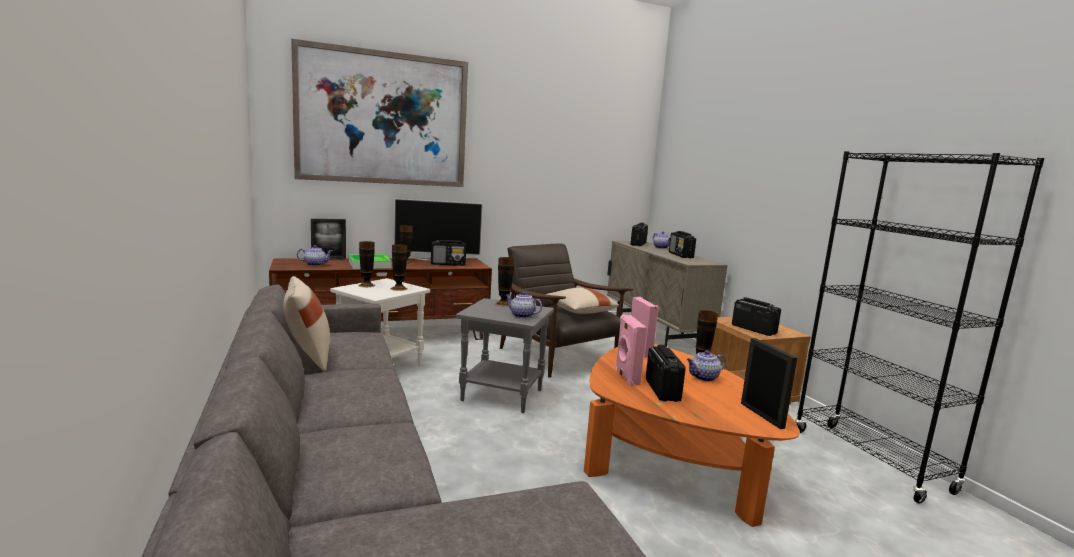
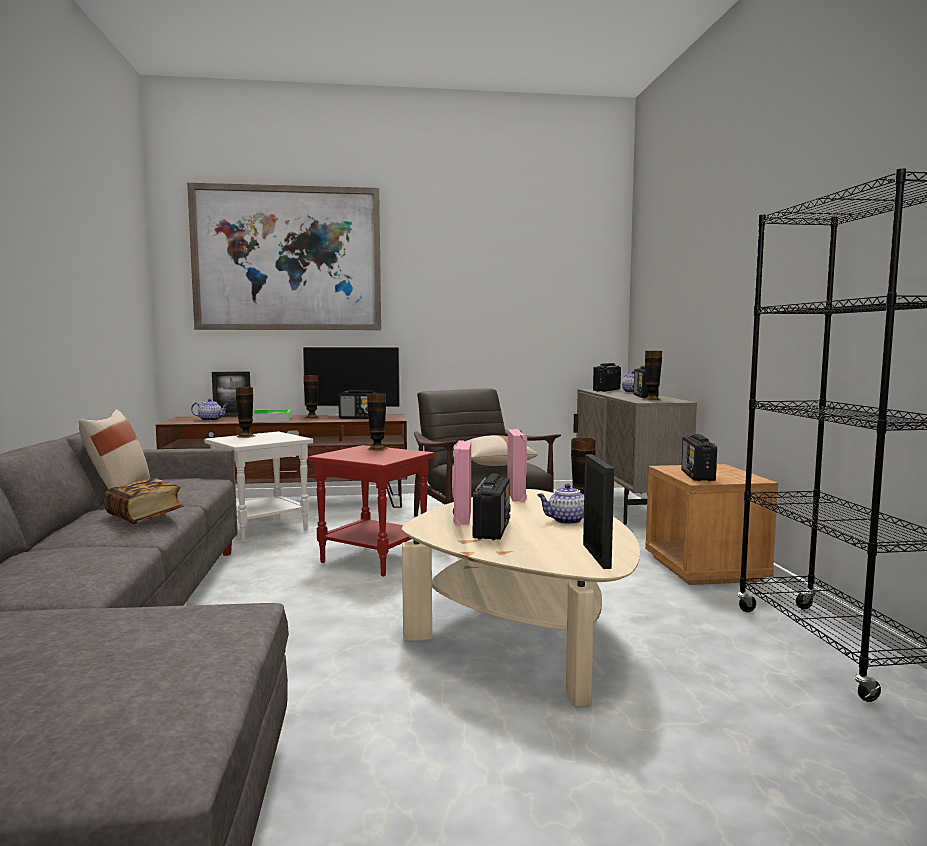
camera: 15 degrees right, 5 degrees down
vase [391,244,407,291] -> vase moved to [643,351,662,401]
grey side table [456,298,554,413] -> red side table [308,445,435,577]
teapot [506,292,542,318] -> none
orange coffee table [584,344,800,527] -> beige coffee table [402,489,640,707]
radio [732,297,781,336] -> radio turned 150 degrees counterclockwise [681,434,717,481]
none -> book [103,478,183,524]

